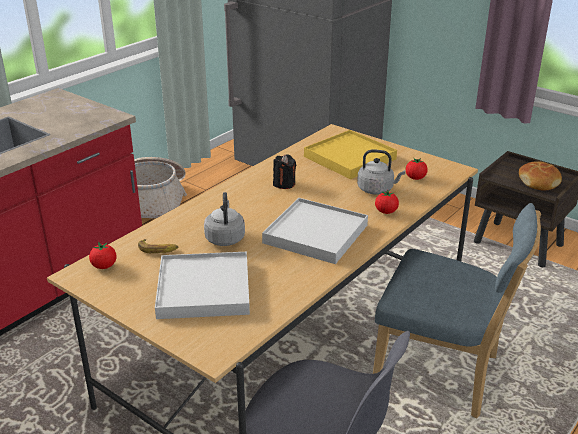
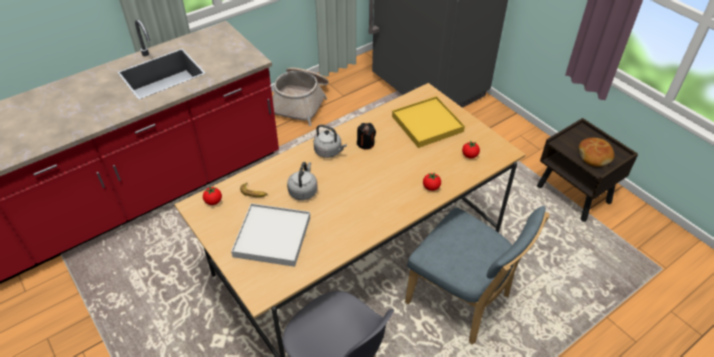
camera: 15 degrees right, 15 degrees up
white tray [262,198,368,264] -> none
grey kettle [357,149,405,195] -> grey kettle moved to [314,124,347,158]

